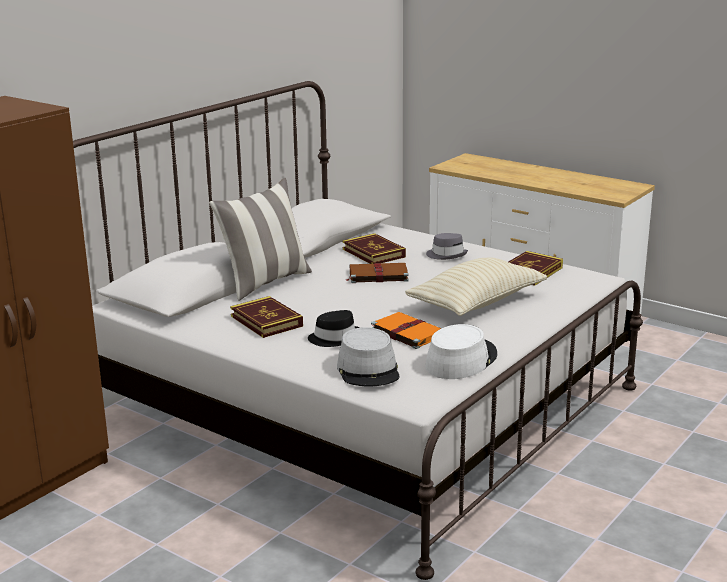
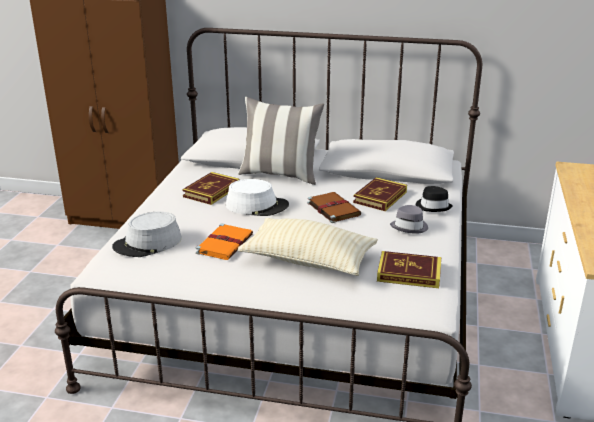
camera: 65 degrees right, 5 degrees up
black hat [308,310,360,347] -> black hat moved to [416,186,453,212]
white hat [426,324,497,379] -> white hat moved to [226,179,289,216]

